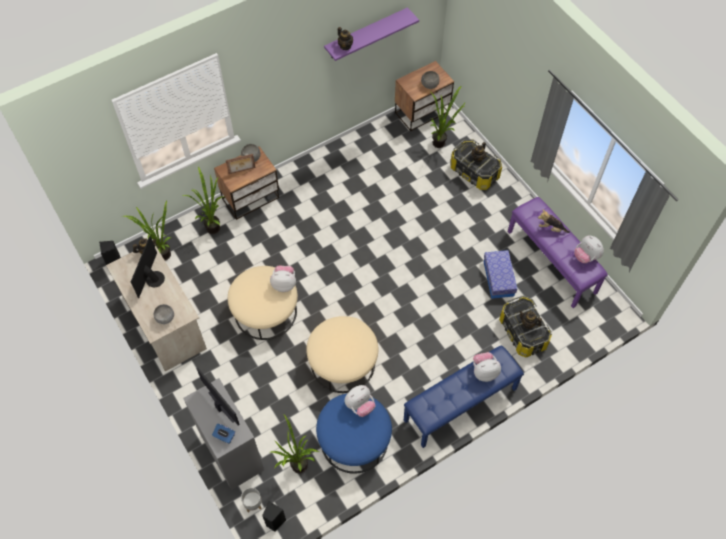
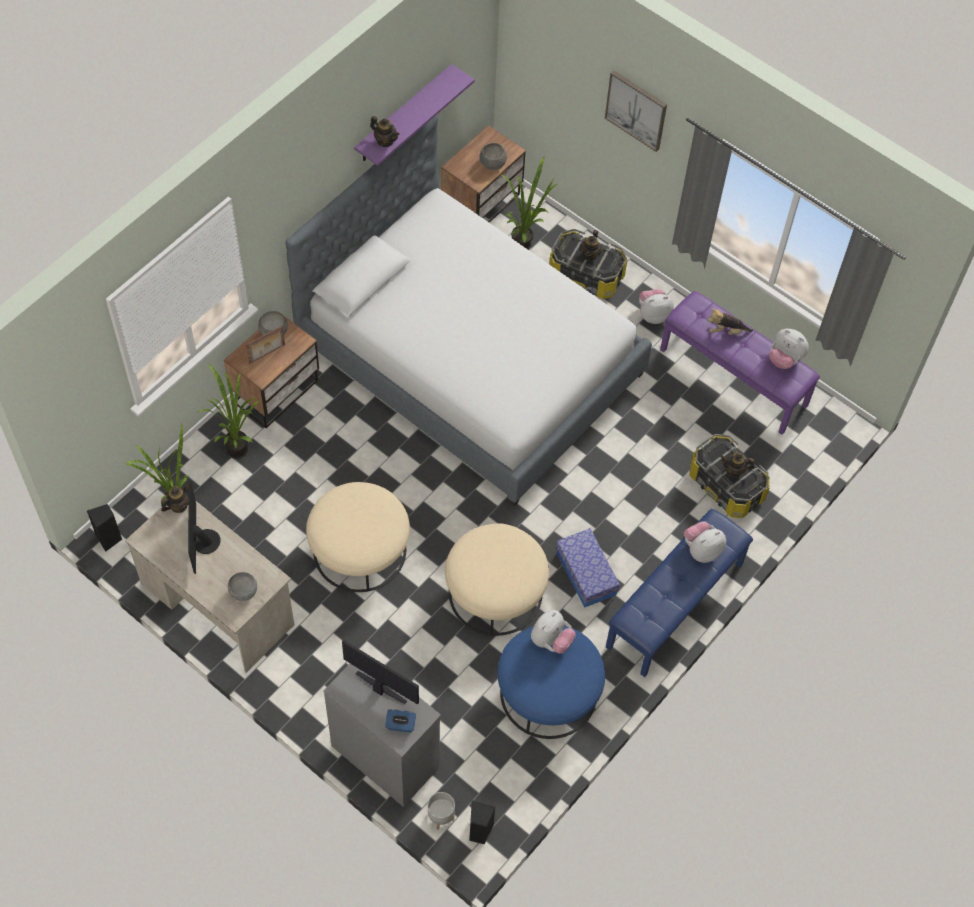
camera: 20 degrees left, 0 degrees up
plush toy [270,265,296,292] -> plush toy moved to [639,288,674,324]
potted plant [271,414,319,473] -> none
storage box [484,250,517,299] -> storage box moved to [556,528,620,608]
none -> bed [285,116,652,507]
none -> picture [605,70,667,152]

